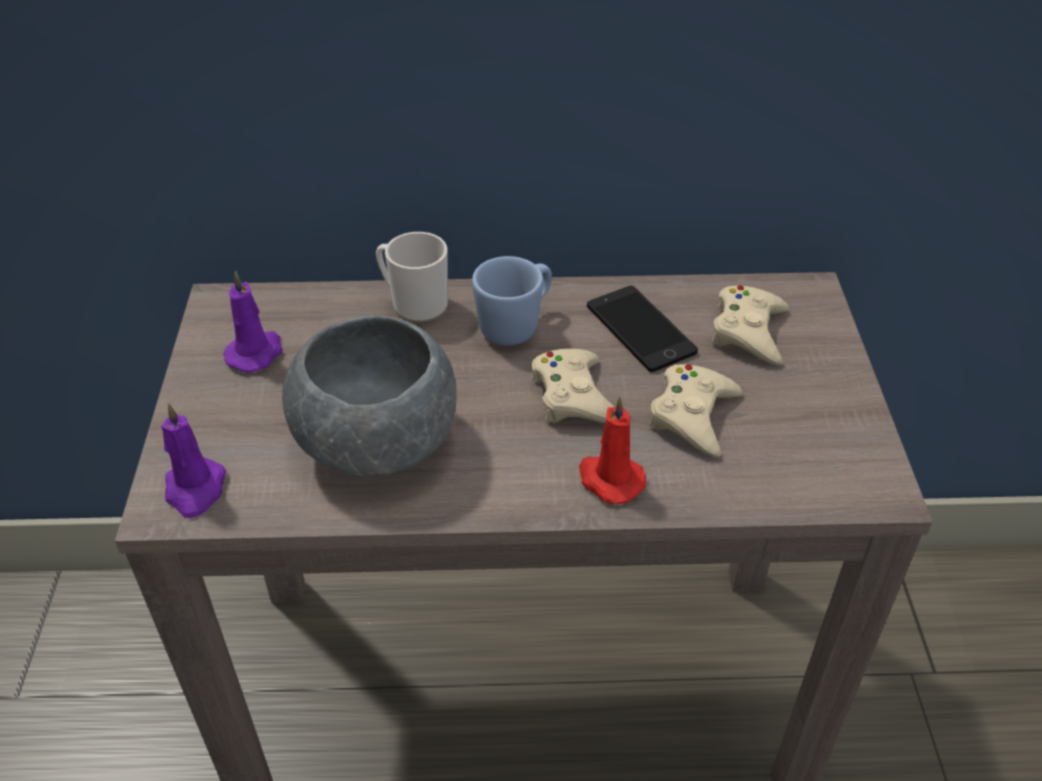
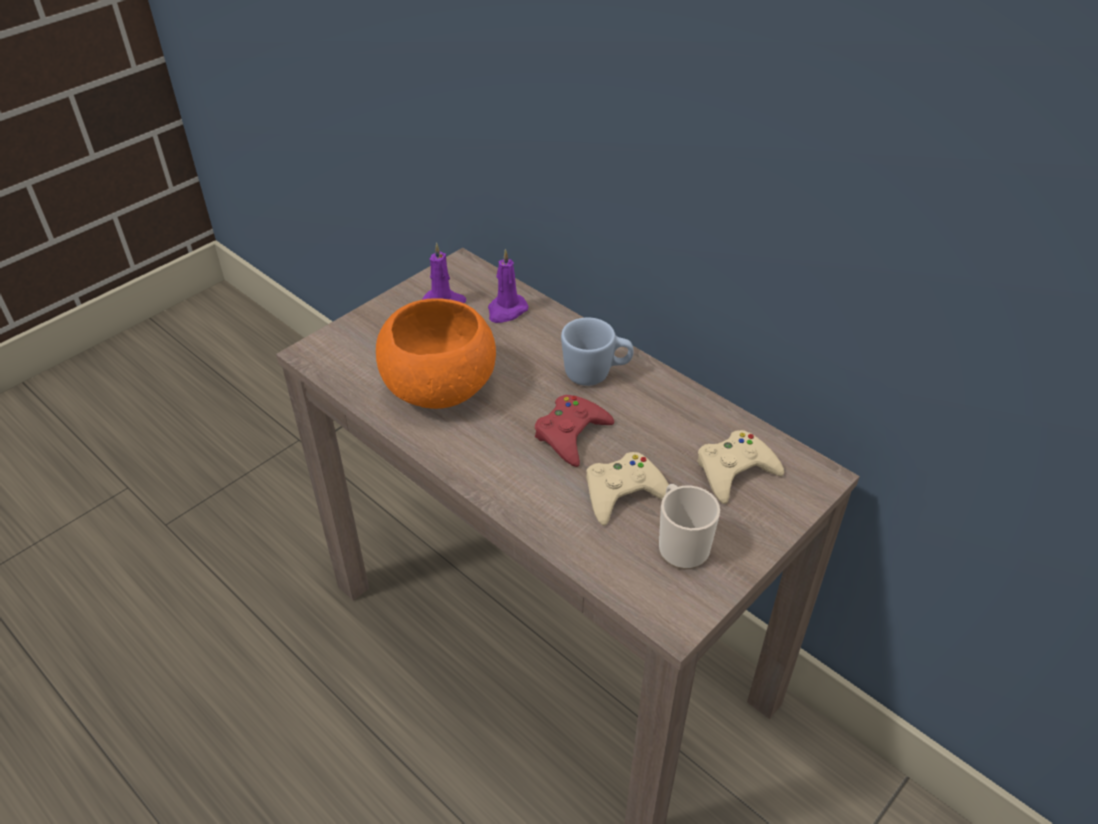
camera: 45 degrees right, 0 degrees up
purple candle [161,403,226,518] -> purple candle moved to [488,249,529,323]
grey bowl [282,315,457,476] -> orange bowl [376,298,496,409]
mug [376,232,448,323] -> mug moved to [659,484,720,569]
beige game controller [531,349,614,423] -> red game controller [535,395,614,467]
red candle [579,396,646,504] -> none
phone [587,286,698,372] -> none

